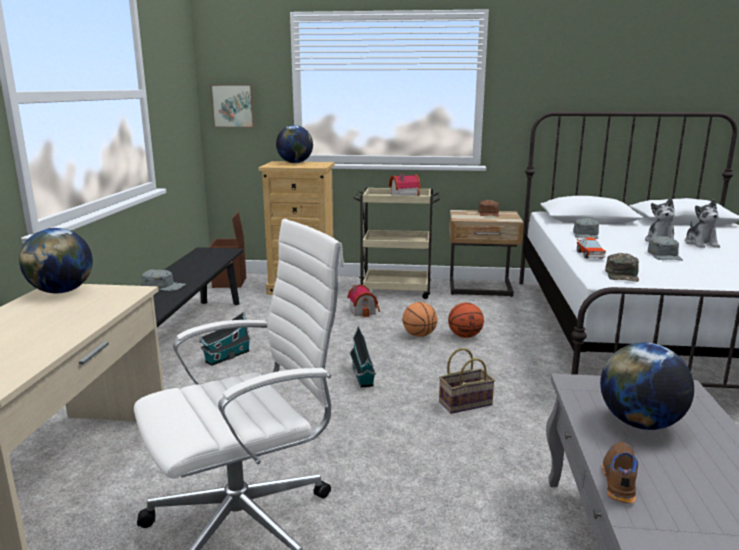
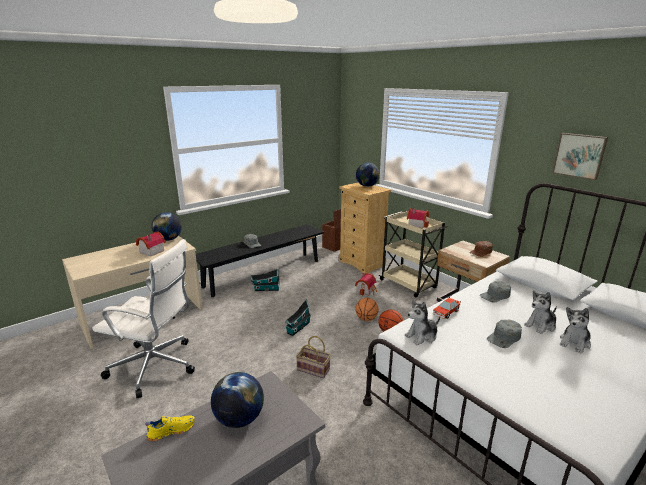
camera: 45 degrees right, 5 degrees up
picture [210,84,255,128] -> picture moved to [552,133,608,180]
brown shoe [602,442,638,504] -> yellow shoe [145,415,195,442]
green cap [605,253,639,282] -> plush toy [405,300,440,345]
none -> toy house [136,232,166,257]

